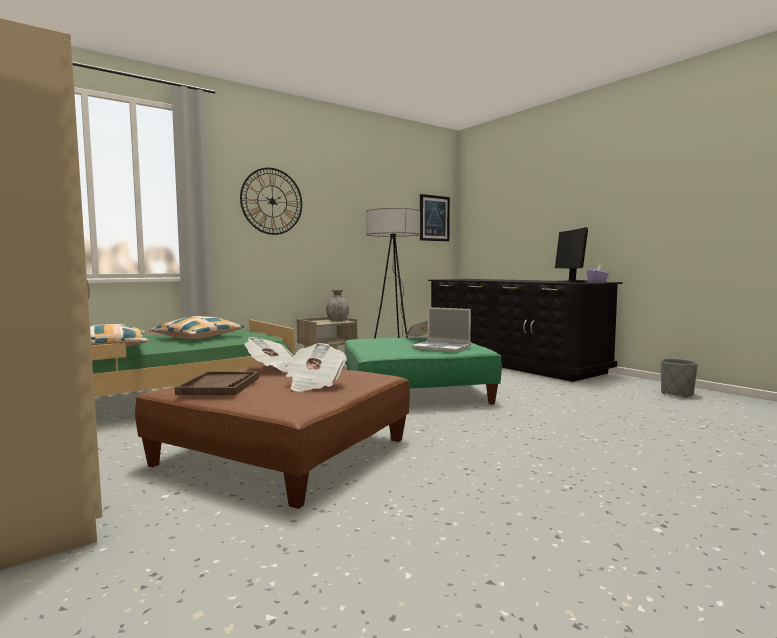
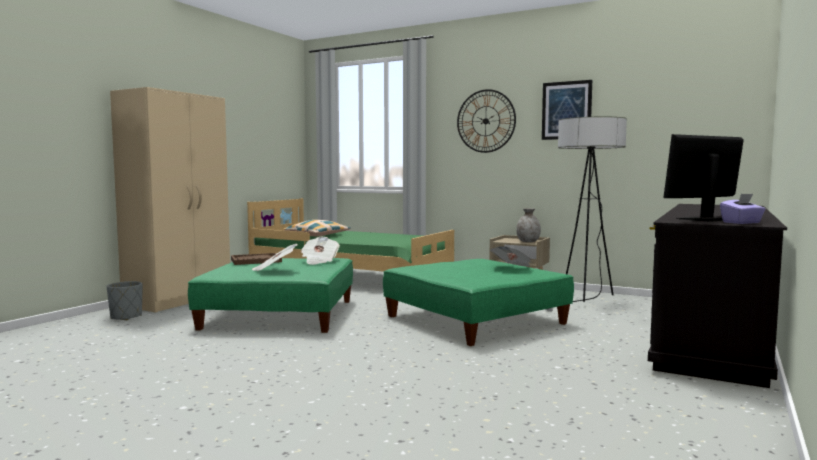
camera: 65 degrees right, 0 degrees up
brown ottoman [135,363,410,509] -> green ottoman [188,258,353,333]
pillow [149,316,245,339] -> none
laptop [412,307,471,352] -> none
picture [420,194,450,241] -> picture moved to [542,80,592,140]
grey planter [661,358,698,398] -> grey planter moved to [107,281,142,320]

